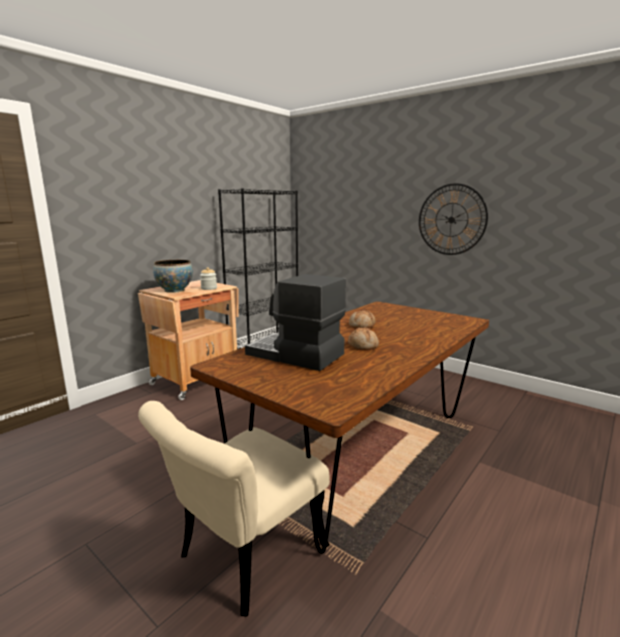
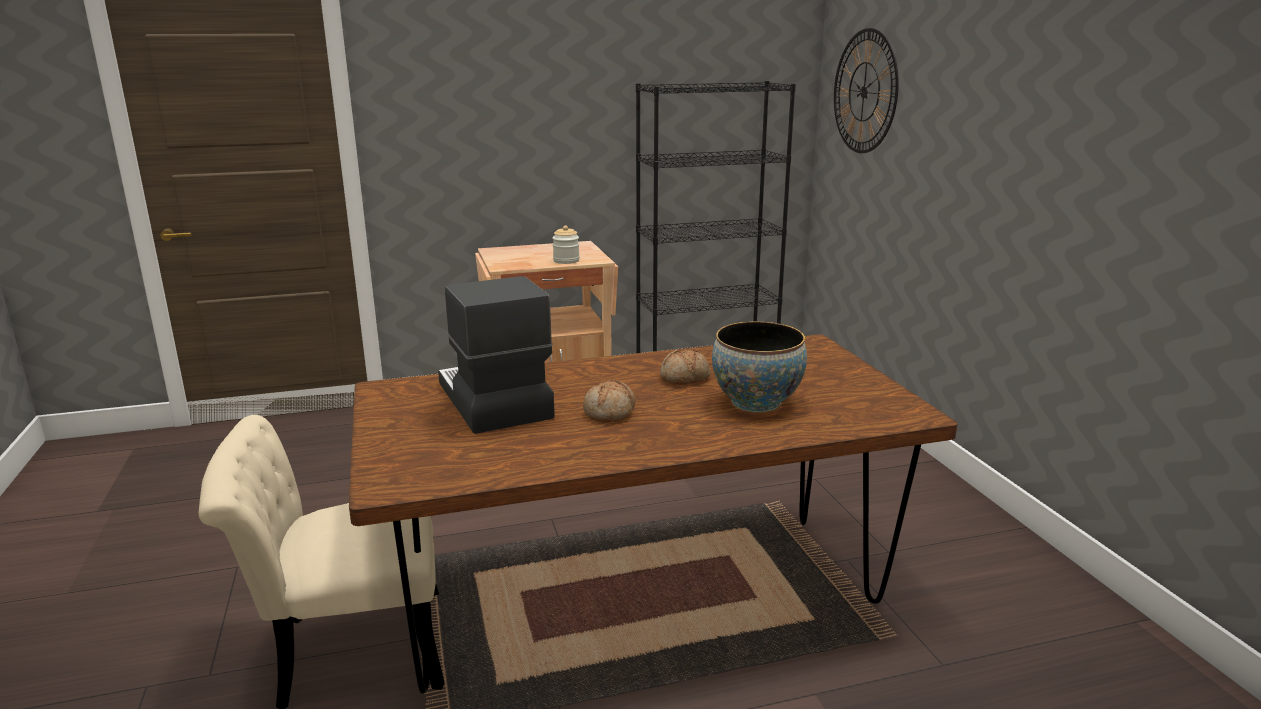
camera: 35 degrees right, 5 degrees up
bowl [153,260,193,293] -> bowl moved to [712,322,807,413]
wall clock [419,183,488,255] -> wall clock moved to [834,28,899,153]

